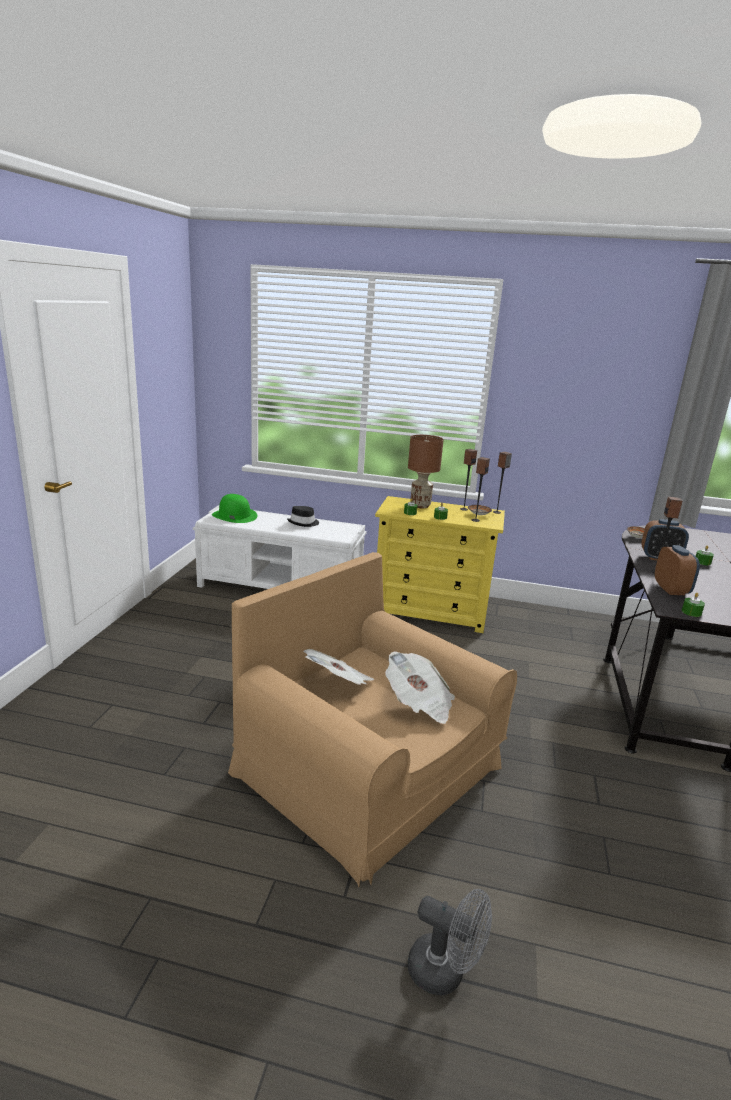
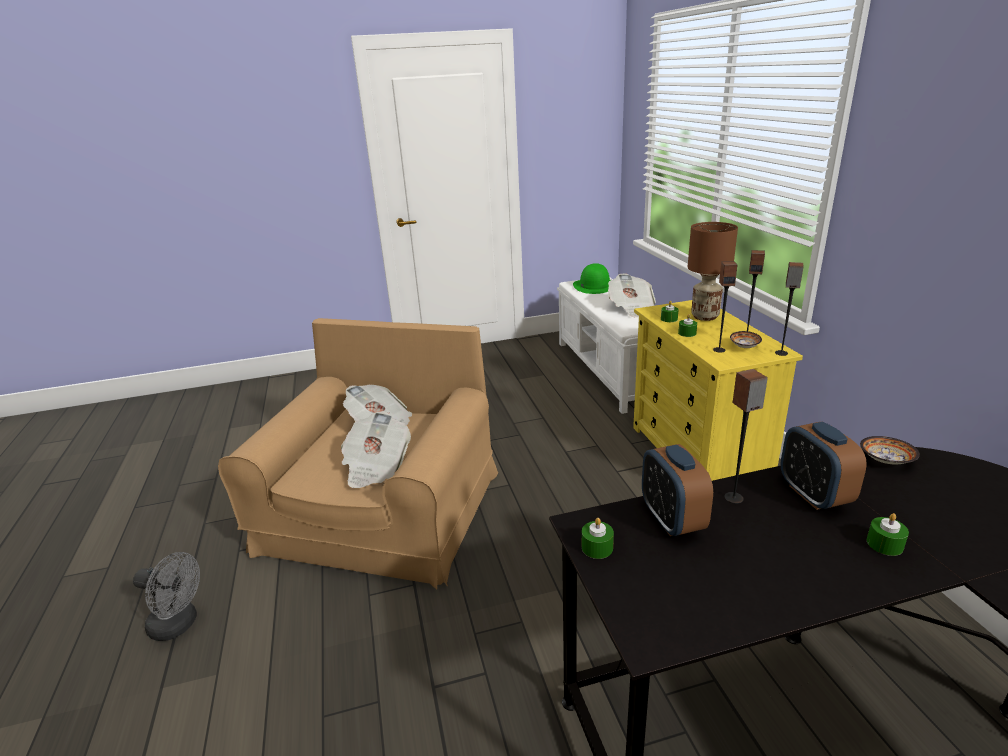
camera: 65 degrees right, 5 degrees up
black hat [287,506,319,527] -> newspaper [608,273,656,317]
grey fan [408,889,492,996] -> grey fan turned 75 degrees counterclockwise [133,552,200,641]
alarm clock [655,545,700,595] -> alarm clock turned 105 degrees clockwise [642,444,713,536]

